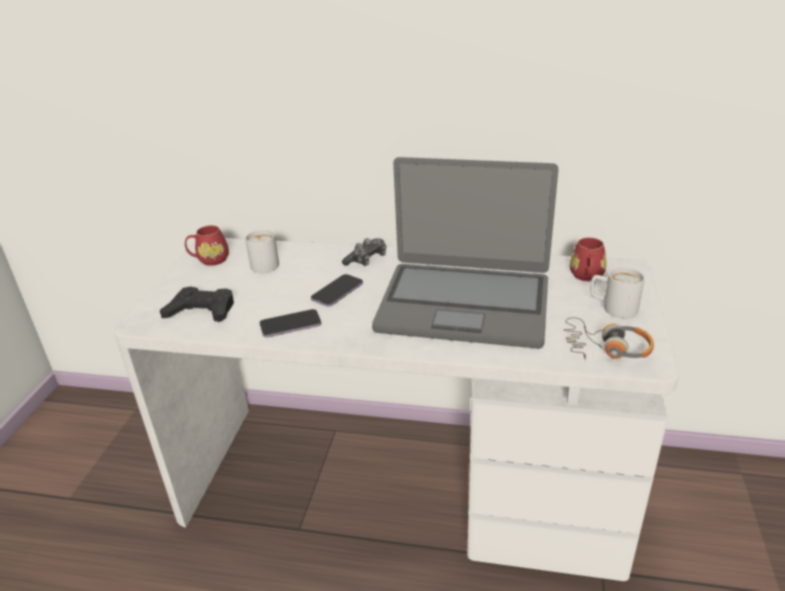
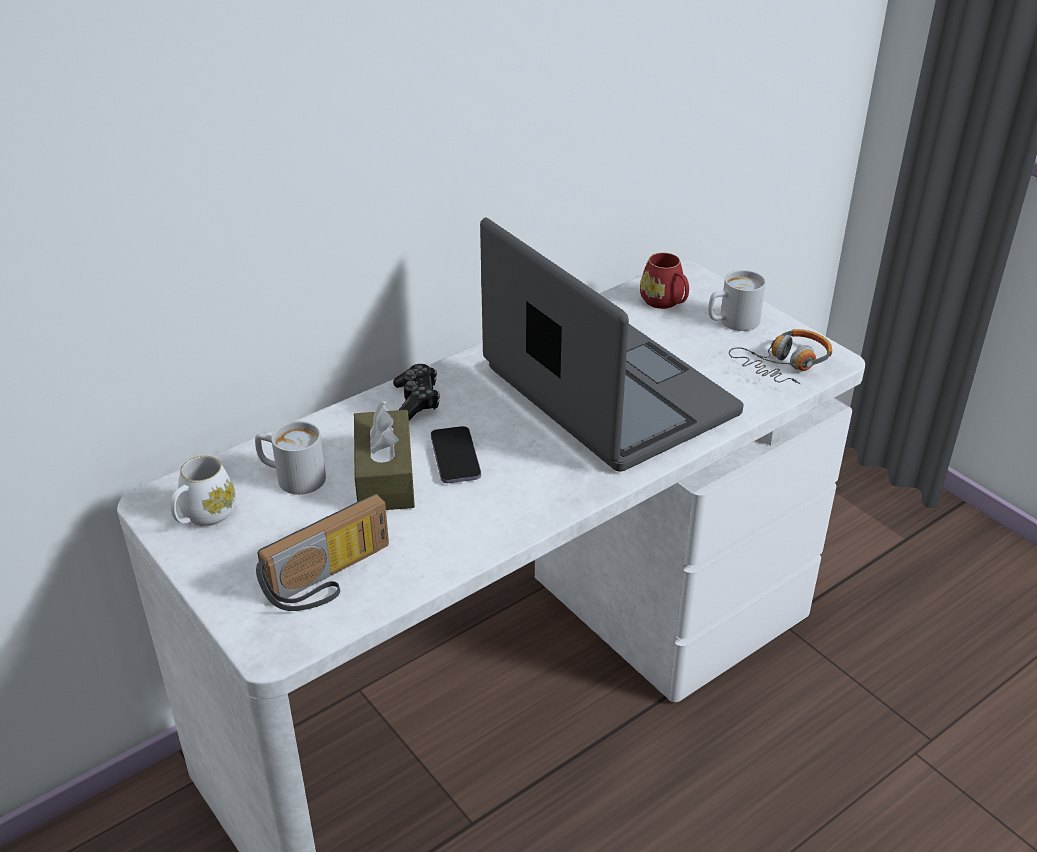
camera: 50 degrees left, 5 degrees up
black game controller [160,286,234,322] -> radio [256,494,389,611]
red mug [185,225,229,266] -> white mug [170,456,236,526]
phone [260,309,321,338] -> none
laptop [372,157,559,349] -> laptop turned 90 degrees counterclockwise [480,217,744,472]
none -> brown tissue box [354,401,415,510]

